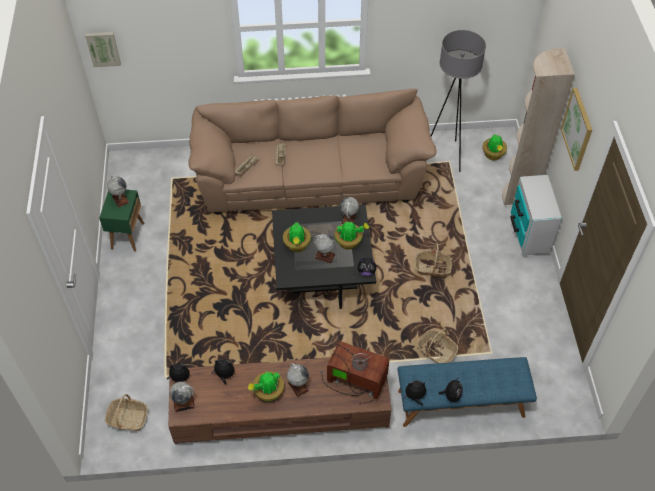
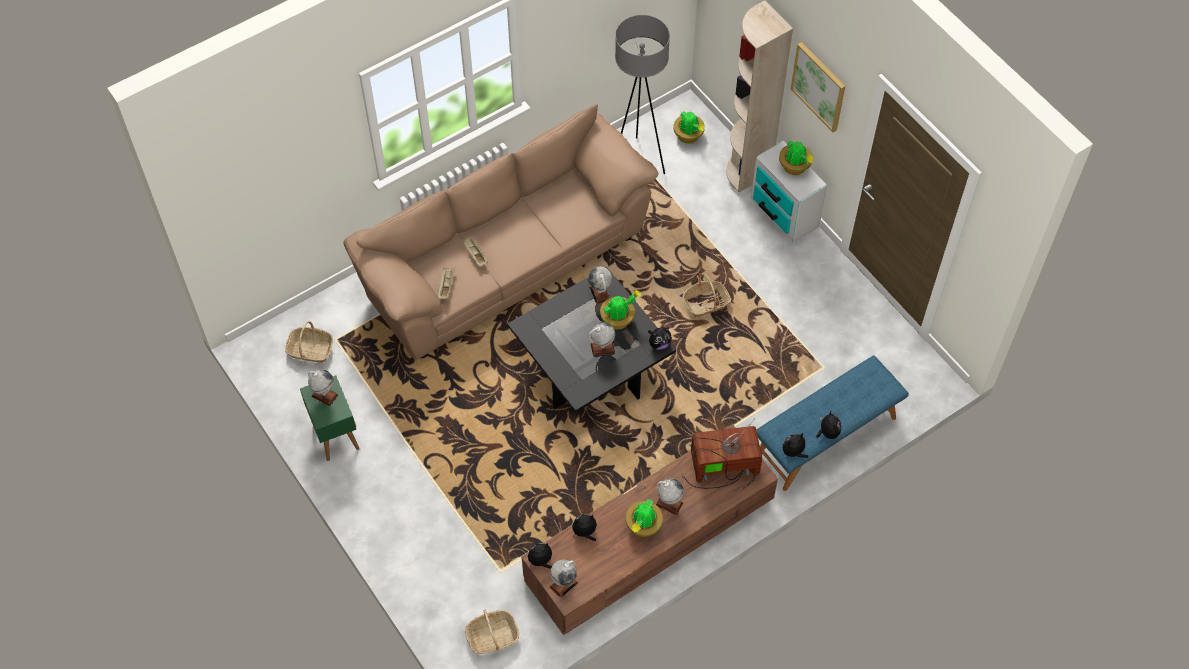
camera: 30 degrees left, 5 degrees up
picture [85,32,121,67] -> none
potted plant [283,222,311,252] -> potted plant moved to [779,141,813,175]
basket [417,329,458,363] -> basket moved to [285,321,333,363]

